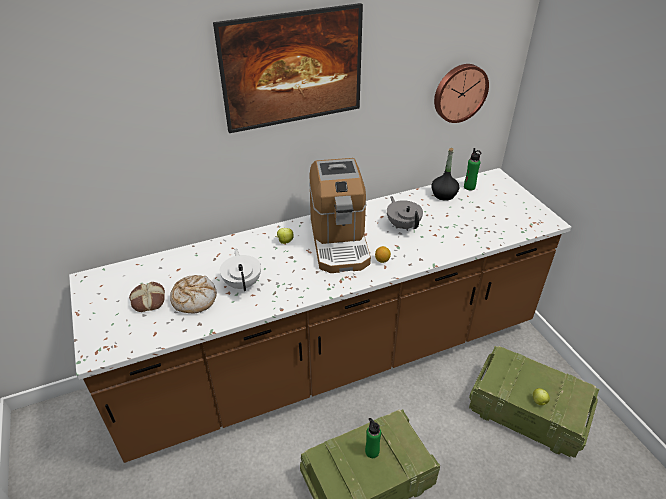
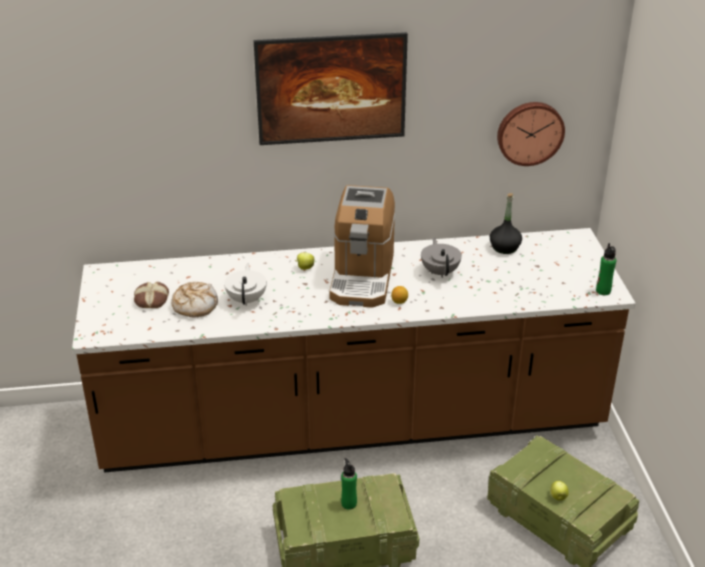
camera: 15 degrees right, 5 degrees down
green bottle [464,148,481,190] -> green bottle moved to [596,243,616,295]

